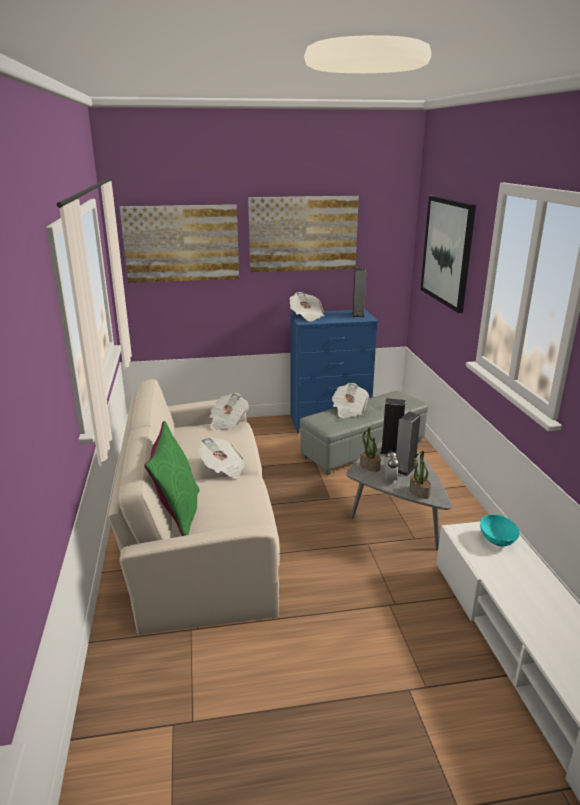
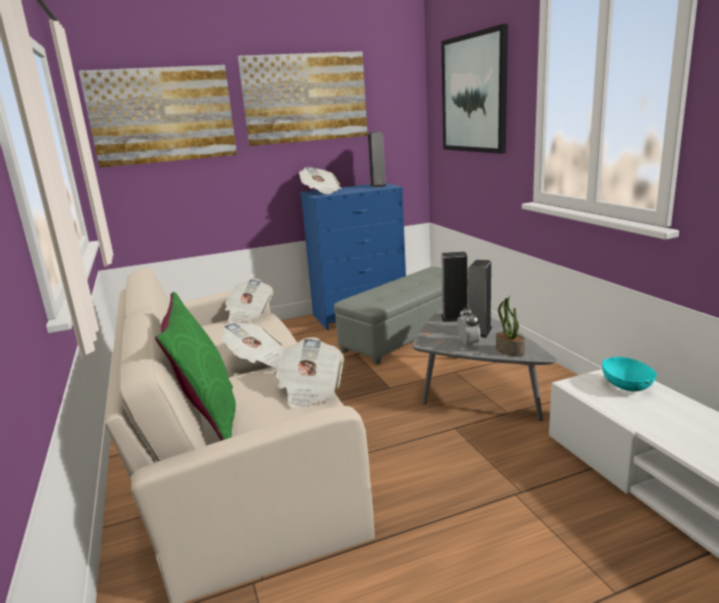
camera: 10 degrees left, 5 degrees down
newspaper [332,383,369,418] -> newspaper moved to [274,337,345,409]
potted plant [360,428,381,472] -> none

